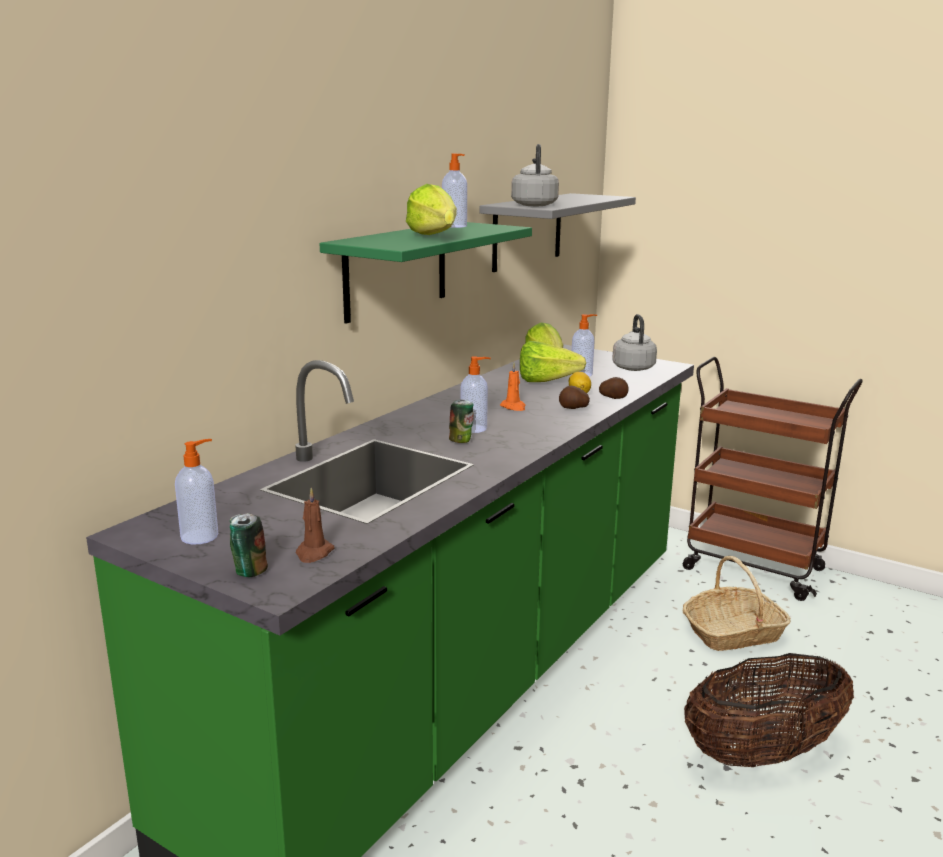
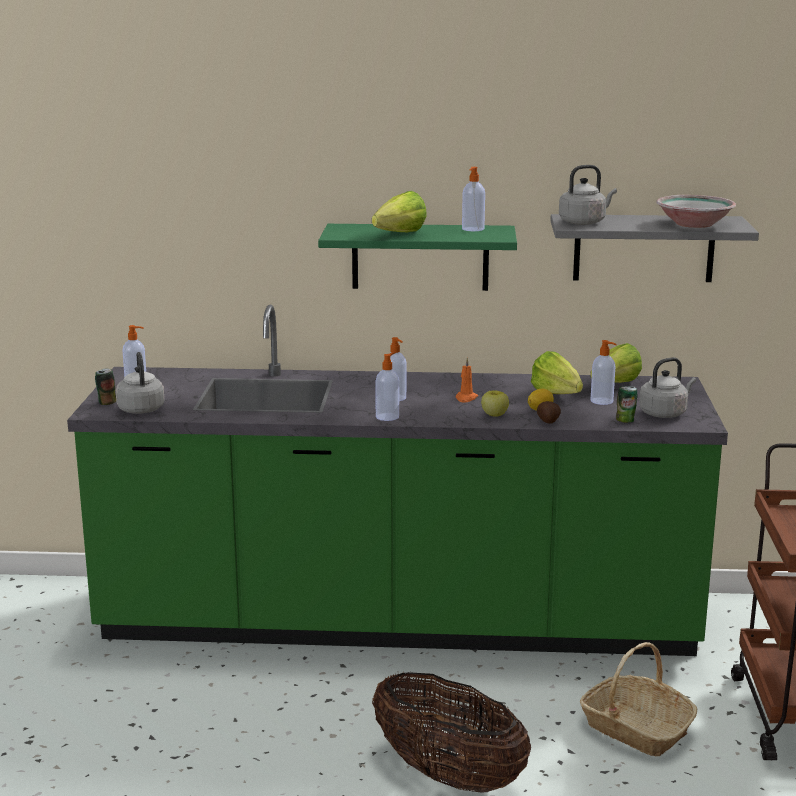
camera: 60 degrees right, 0 degrees up
brown candle [296,488,335,563] -> grey kettle [116,352,164,414]
can [449,400,474,443] -> can moved to [616,386,637,423]
potato [559,386,590,409] -> apple [481,390,509,417]
none -> soap dispenser [375,352,399,421]
none -> bowl [656,195,736,228]

